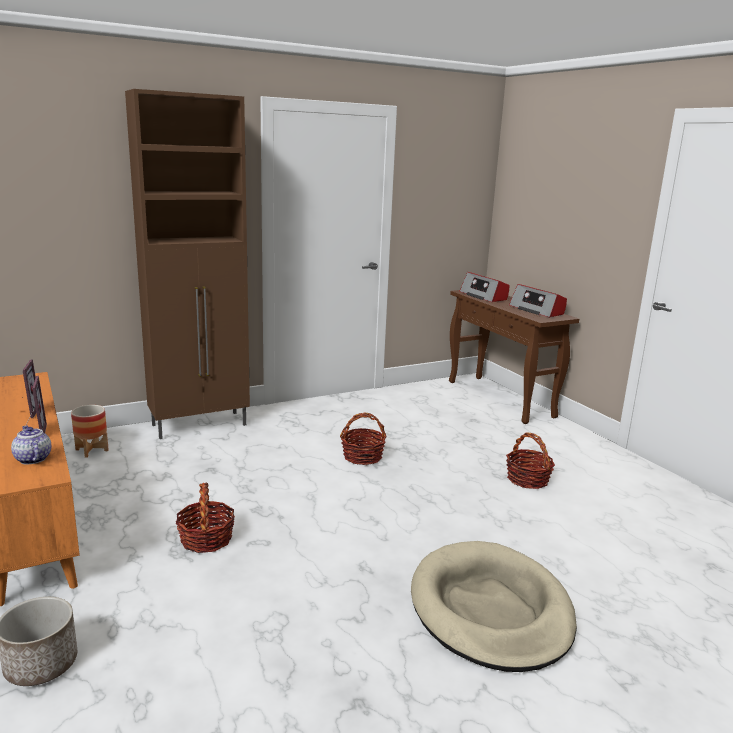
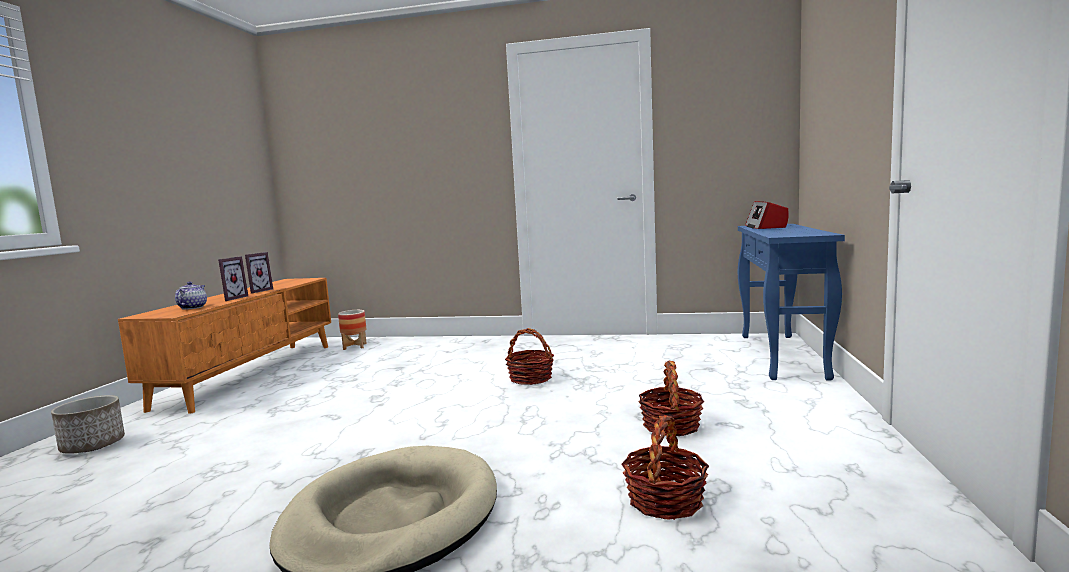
camera: 40 degrees right, 10 degrees down
brown cabinet [125,89,250,439] -> none
basket [176,483,235,553] -> basket moved to [621,415,709,520]
brown console table [449,290,579,424] -> blue console table [738,224,845,380]
radio [509,284,567,318] -> none

